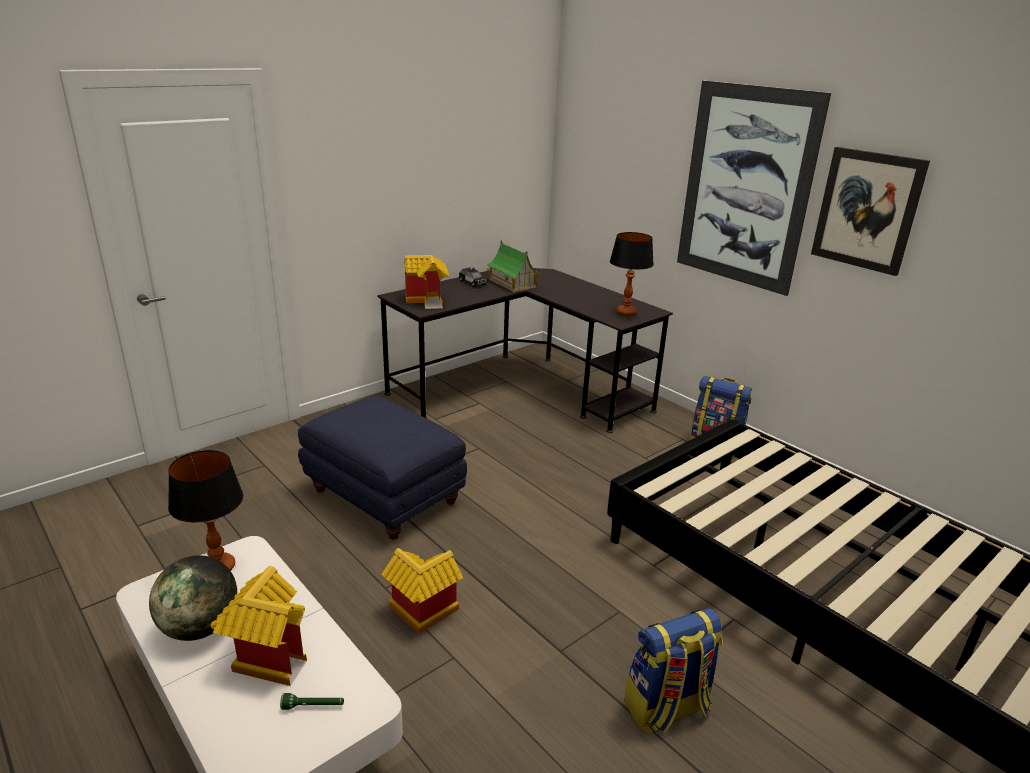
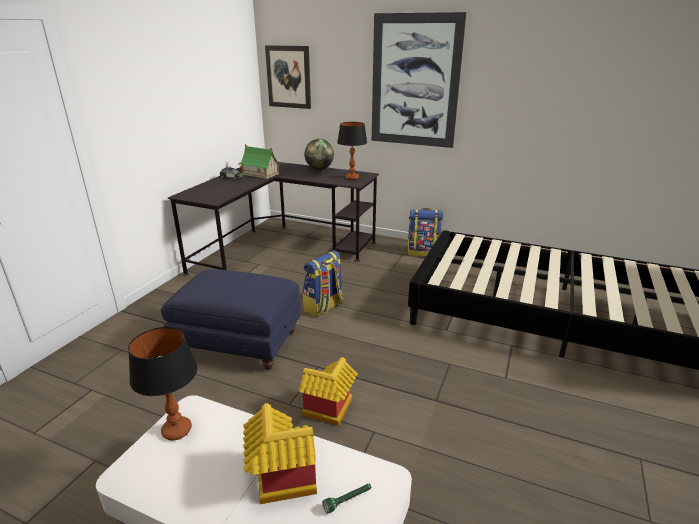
camera: 25 degrees left, 0 degrees up
globe [149,555,237,641] -> globe moved to [305,139,334,170]
toy house [405,255,449,309] -> none
backpack [624,608,723,733] -> backpack moved to [303,250,344,317]
picture [811,147,930,276] -> picture moved to [265,45,311,109]

